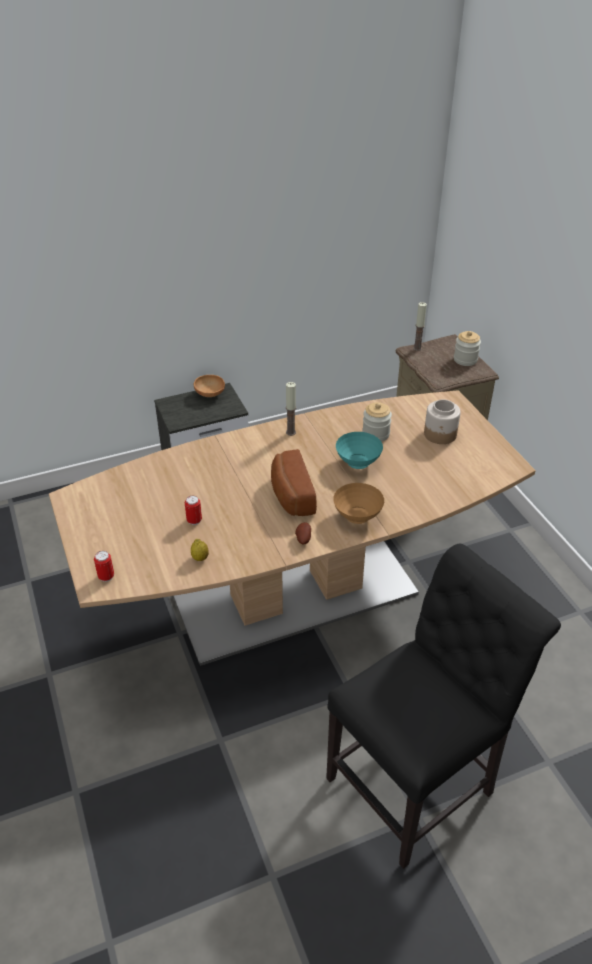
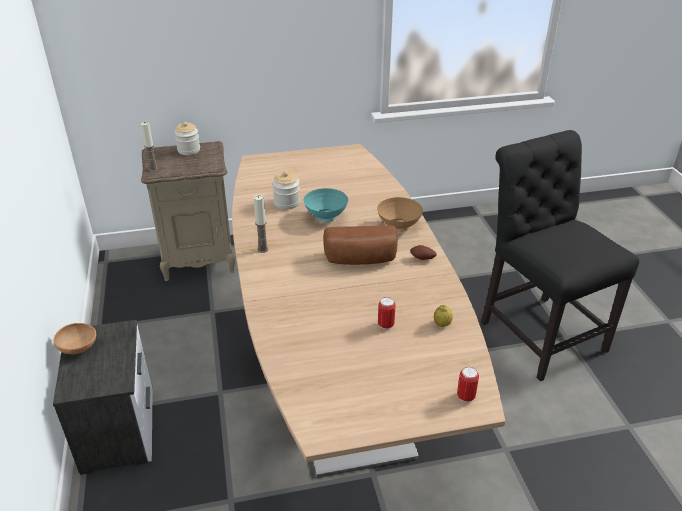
camera: 80 degrees left, 5 degrees down
jar [424,399,461,444] -> none

